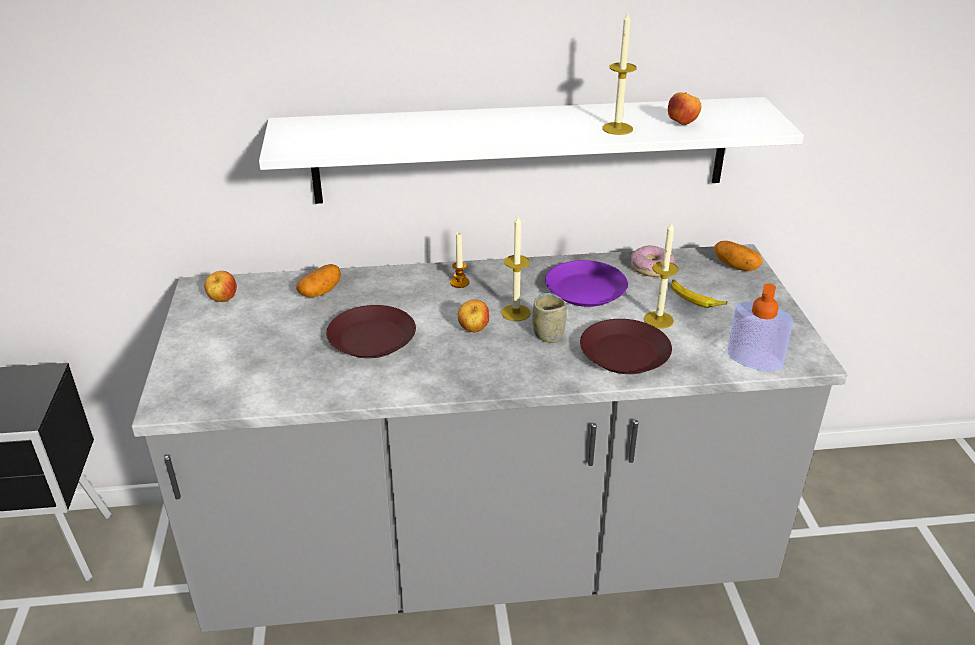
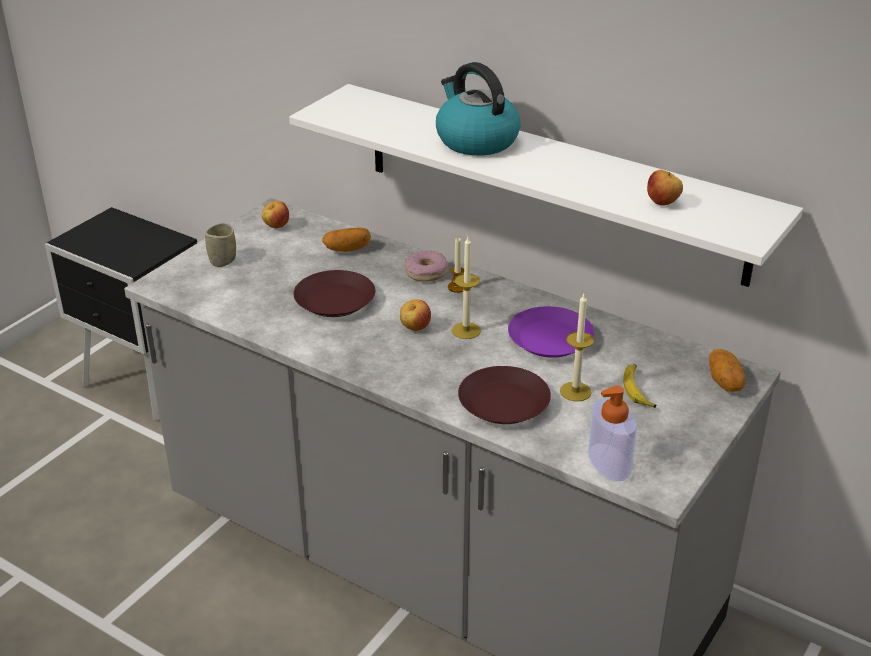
camera: 40 degrees right, 0 degrees up
cup [532,293,567,343] -> cup moved to [205,223,236,267]
candle [602,13,637,135] -> none
donut [631,245,675,277] -> donut moved to [404,251,448,282]
none -> kettle [436,62,521,156]

